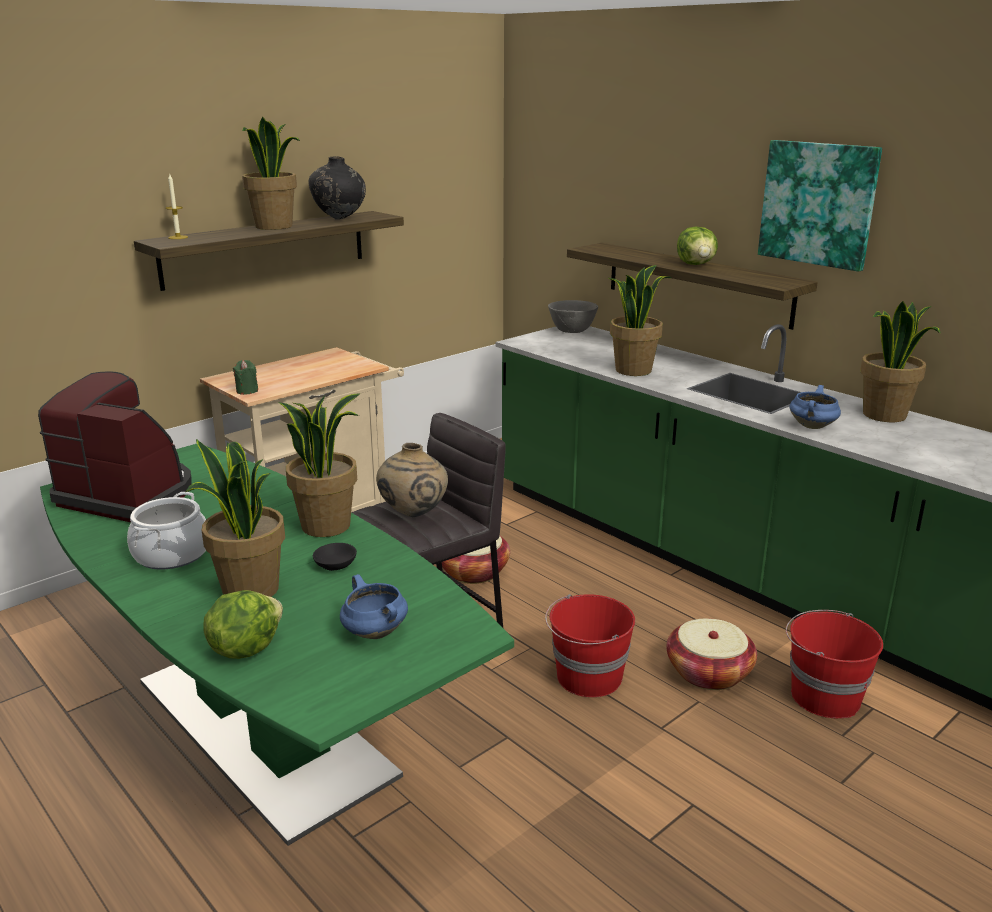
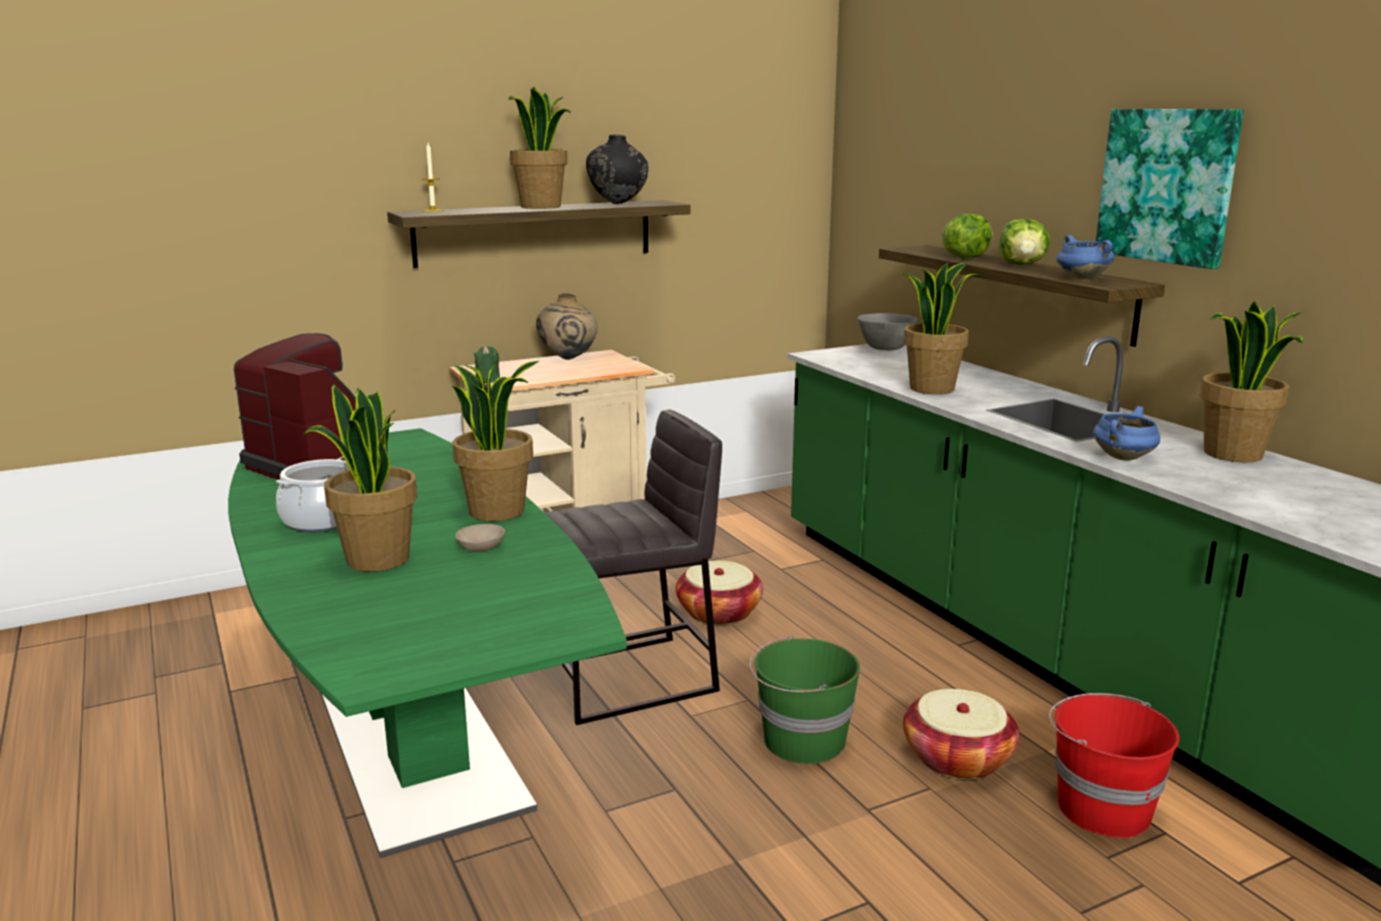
camera: 15 degrees right, 5 degrees down
lettuce [203,590,283,659] -> lettuce moved to [942,213,993,258]
black bowl [313,543,357,571] -> beige bowl [455,524,505,551]
blue cooking pot [340,574,408,639] -> blue cooking pot moved to [1056,235,1115,280]
beige vase [376,443,448,517] -> beige vase moved to [536,293,598,360]
red bucket [545,594,635,697] -> green bucket [749,636,860,764]

